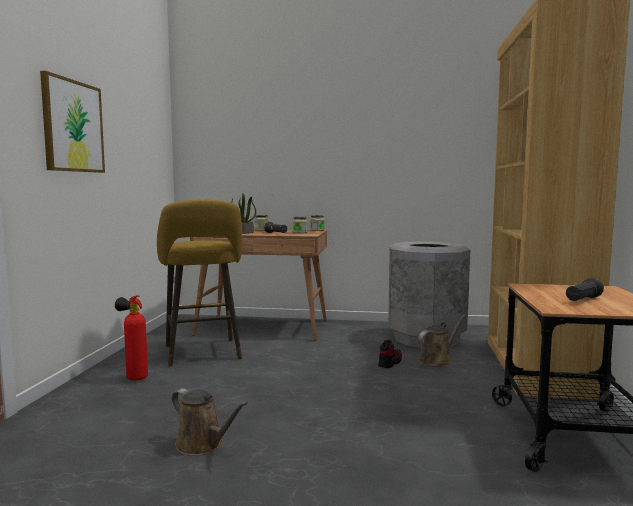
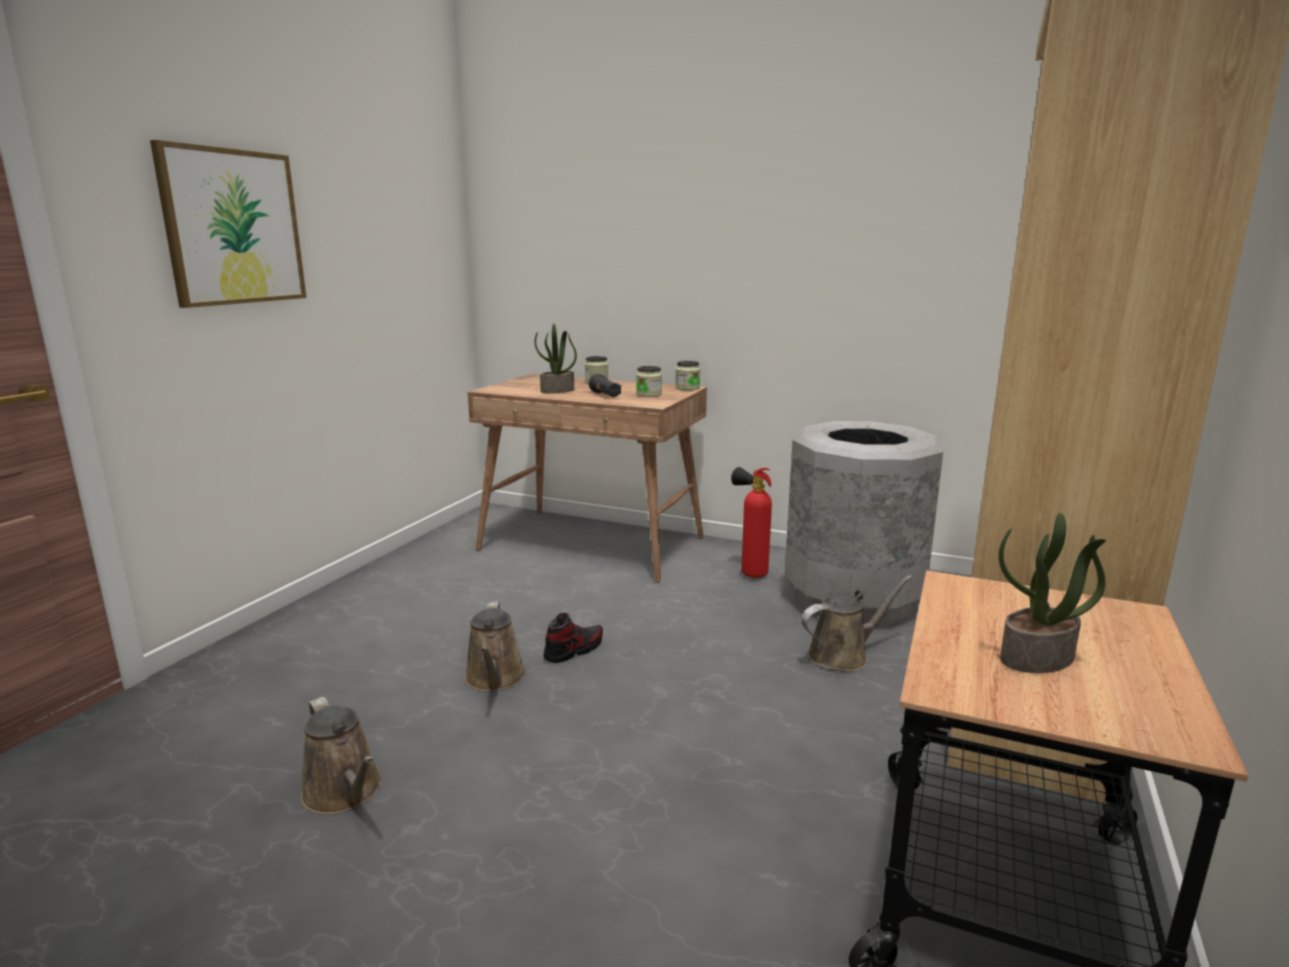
camera: 15 degrees right, 10 degrees up
fire extinguisher [115,295,148,381] -> fire extinguisher moved to [731,467,772,578]
yellow stool [157,199,242,366] -> none
shoe [379,340,402,368] -> shoe moved to [543,613,603,663]
black flashlight [566,278,604,301] -> potted plant [998,513,1106,673]
none -> brown watering can [464,601,526,692]

